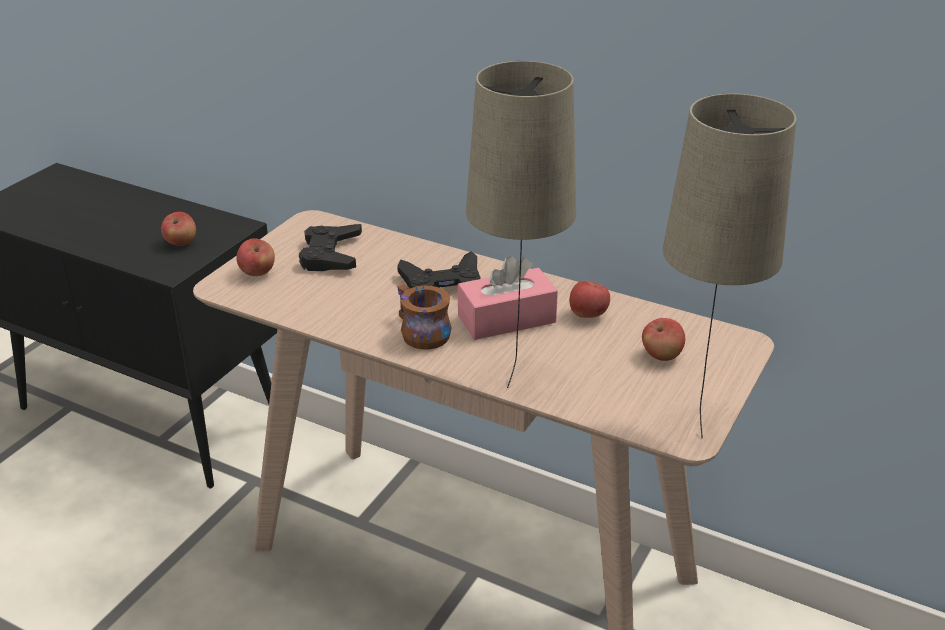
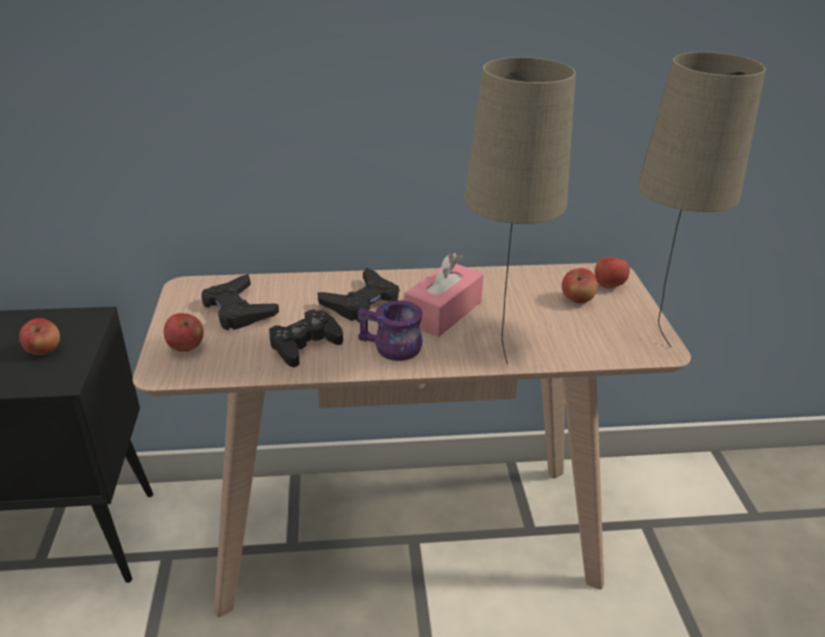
camera: 35 degrees left, 0 degrees up
brown mug [397,284,452,350] -> purple mug [357,300,423,361]
apple [569,281,610,318] -> apple moved to [595,257,630,289]
none -> black game controller [269,309,343,367]

